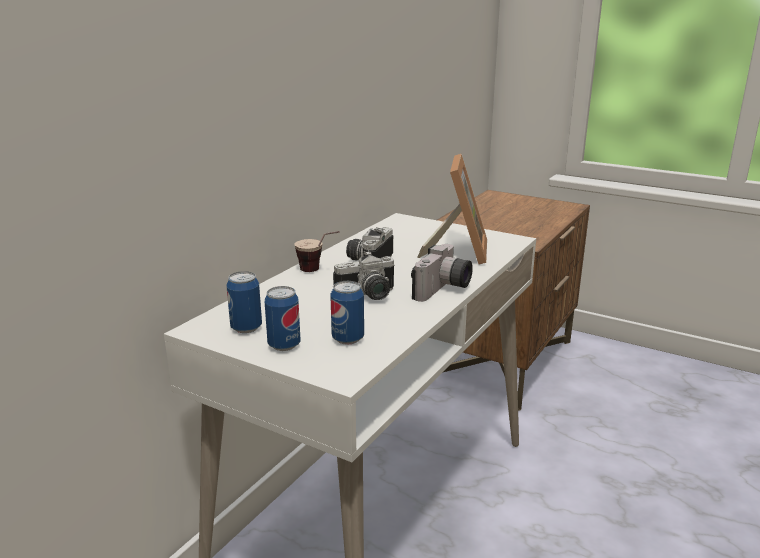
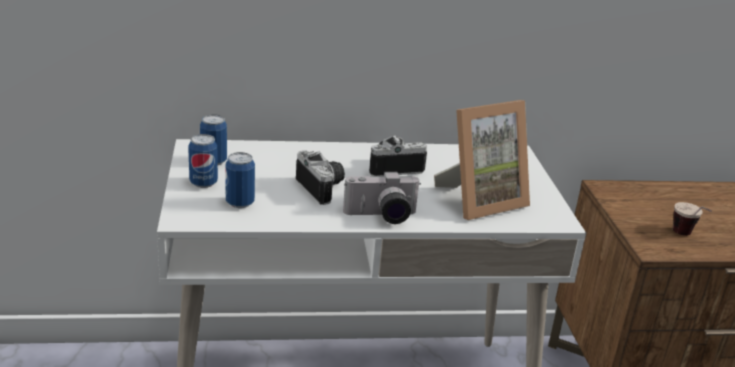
camera: 50 degrees right, 5 degrees up
cup [294,231,340,272] -> cup moved to [673,202,712,236]
camera [333,251,394,300] -> camera turned 150 degrees counterclockwise [296,150,345,205]

